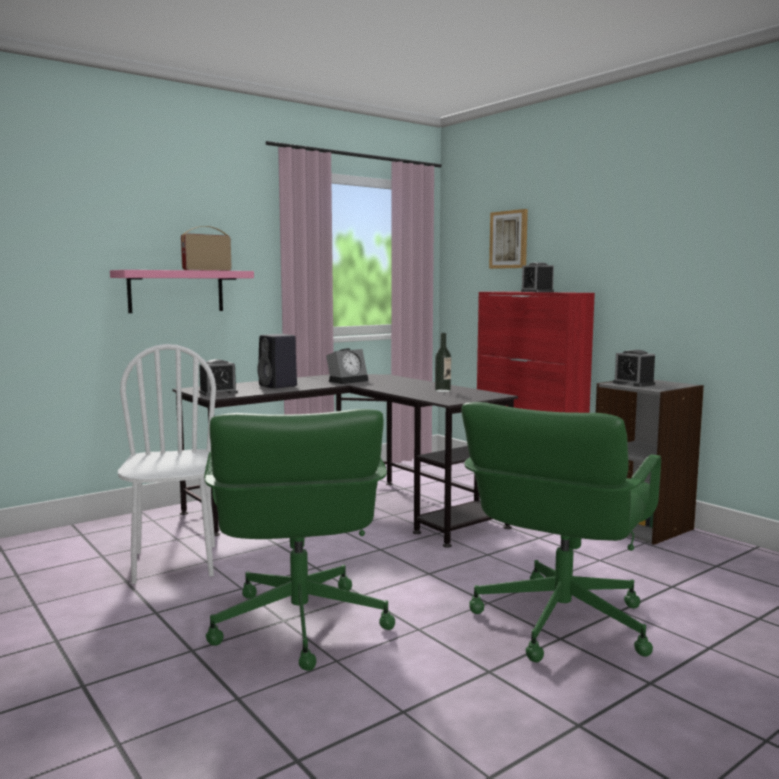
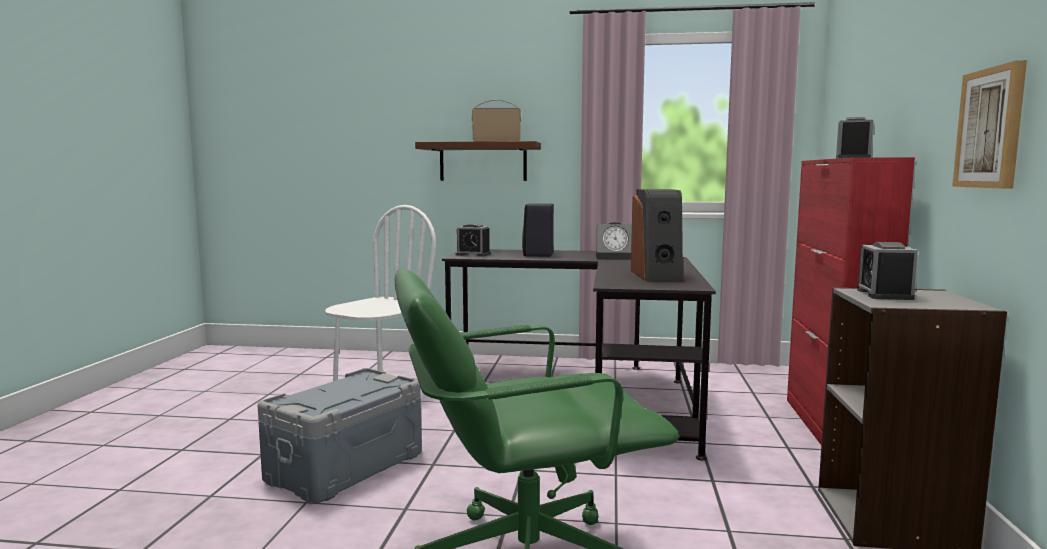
camera: 45 degrees right, 0 degrees up
pink shelf [110,270,254,313] -> brown shelf [415,141,541,181]
green office chair [204,409,395,671] -> grey storage box [257,368,422,503]
bottle [435,333,451,392] -> speaker [631,189,683,282]
picture [489,209,528,269] -> picture moved to [952,60,1027,189]

